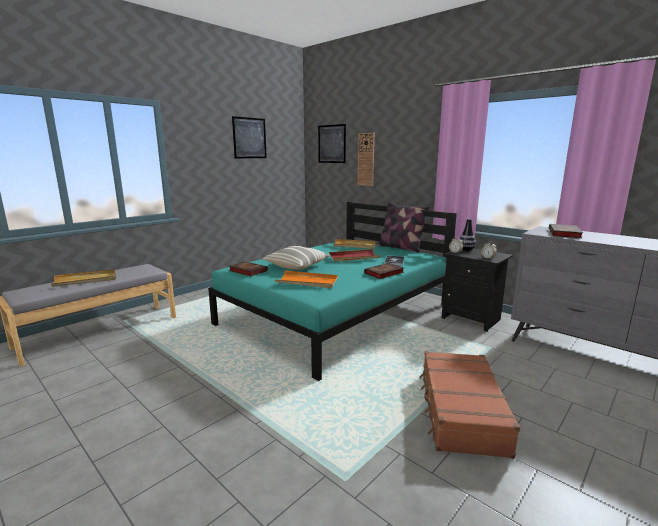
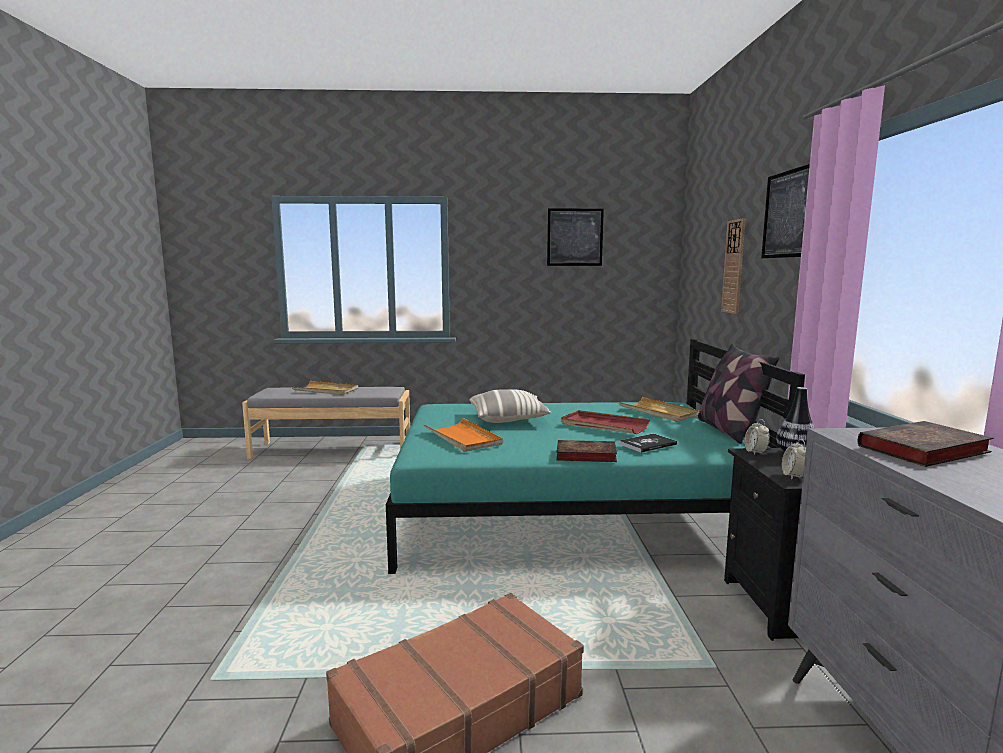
camera: 45 degrees right, 5 degrees down
book [229,261,268,276] -> none
picture [318,124,346,163] -> picture moved to [761,164,810,258]

